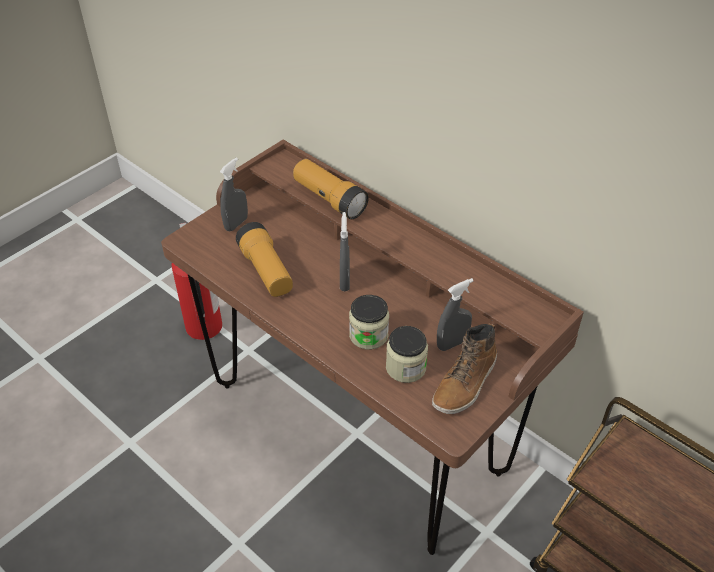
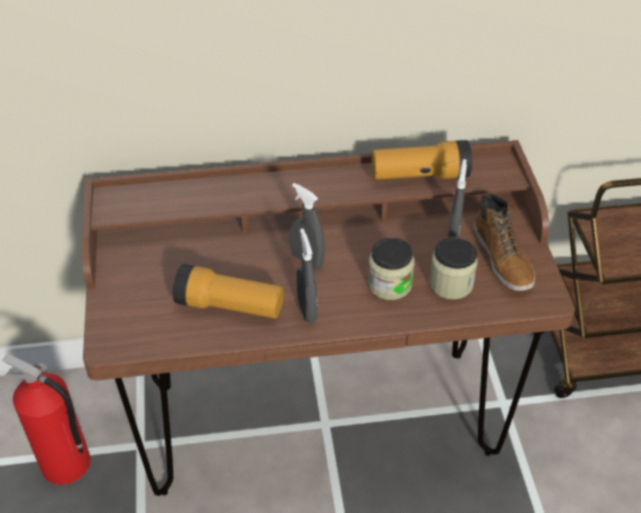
camera: 50 degrees left, 0 degrees up
grey spray bottle [220,157,248,231] -> grey spray bottle moved to [297,228,317,323]
flashlight [293,159,369,219] -> flashlight moved to [371,140,472,180]

